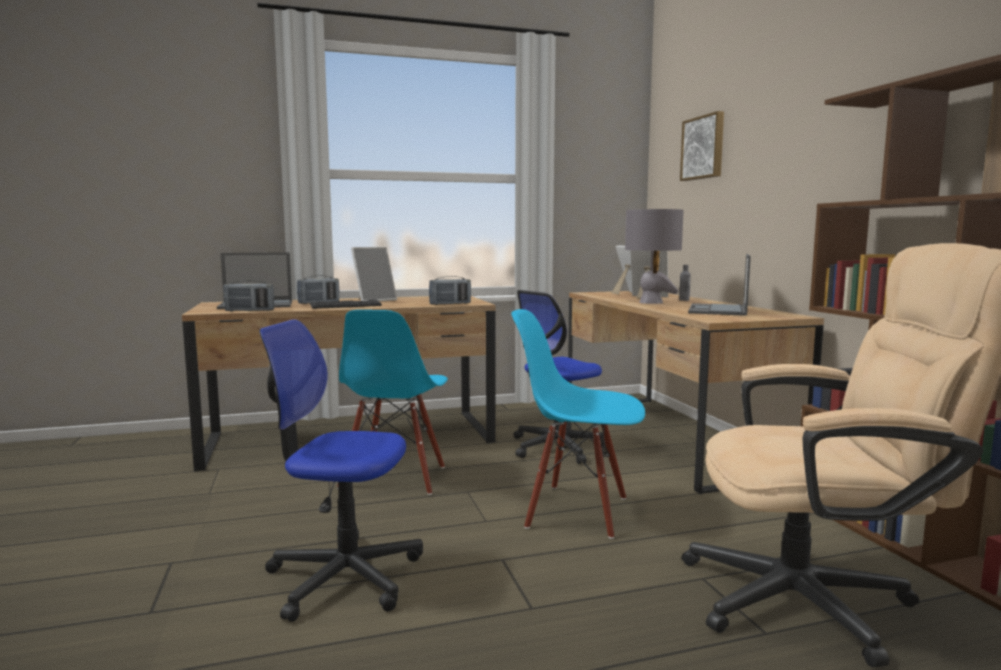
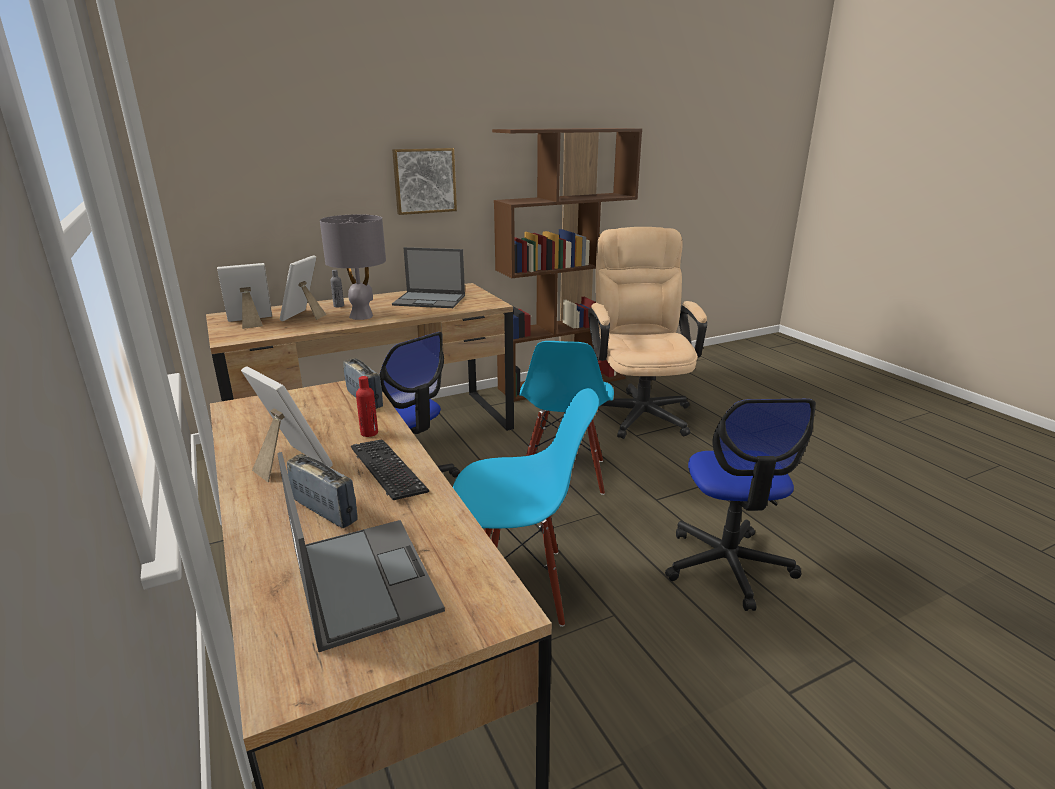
camera: 100 degrees left, 15 degrees up
radio [224,280,274,312] -> none
picture [680,111,724,181] -> picture moved to [392,148,457,215]
none -> red bottle [356,376,378,437]

